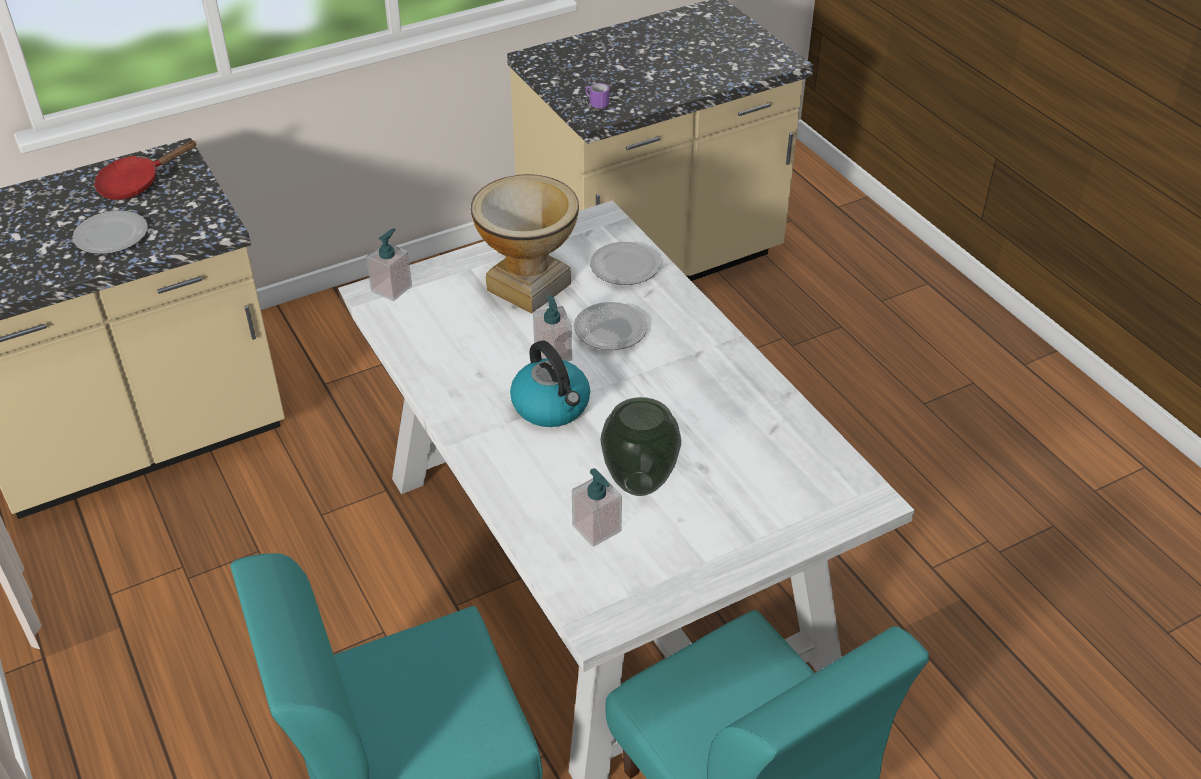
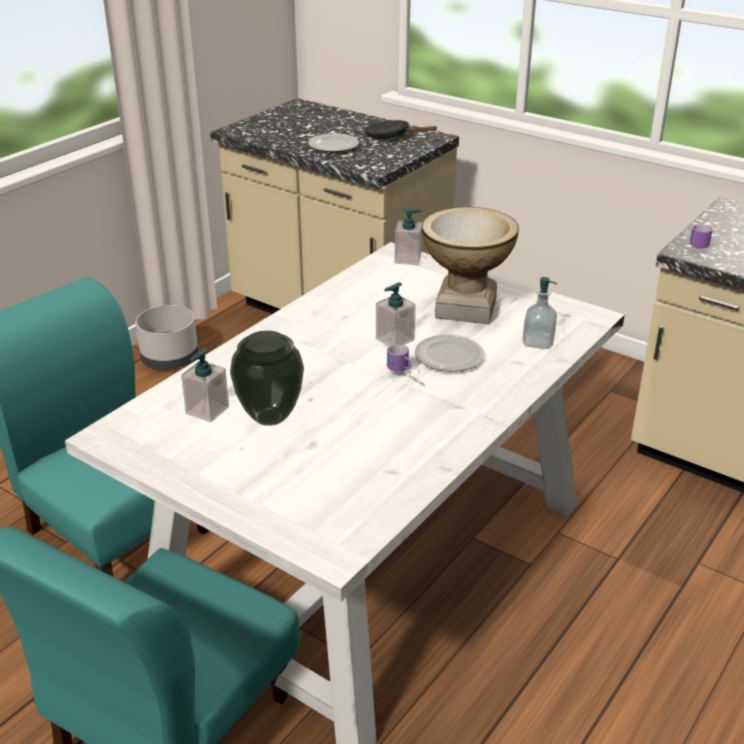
camera: 65 degrees right, 10 degrees down
red frying pan [94,140,197,200] -> black frying pan [364,120,438,139]
kettle [510,341,590,427] -> none
plate [590,242,660,285] -> soap dispenser [523,277,557,349]
none -> grey planter [135,305,198,370]
none -> mug [387,344,424,385]

